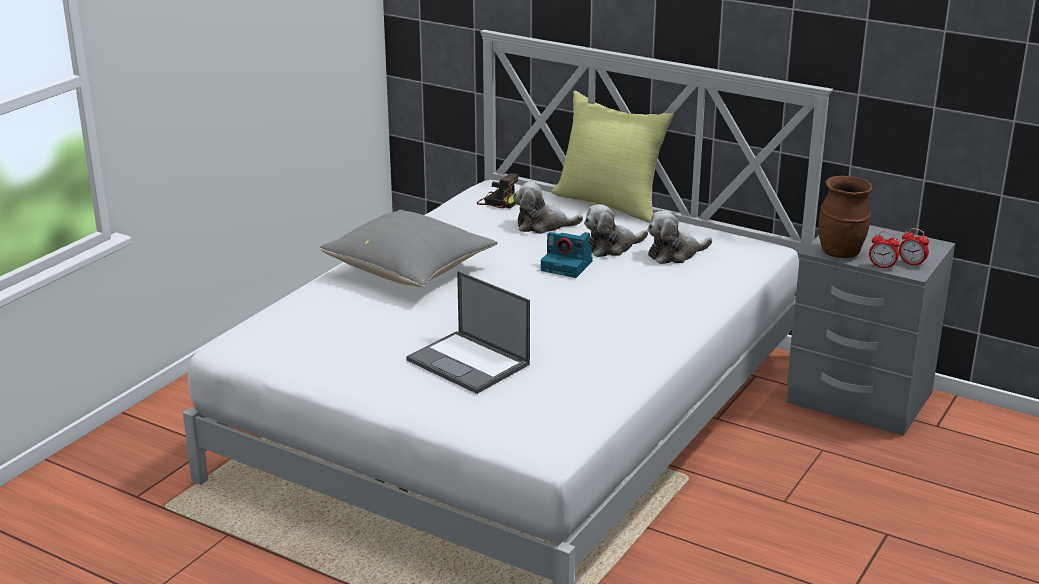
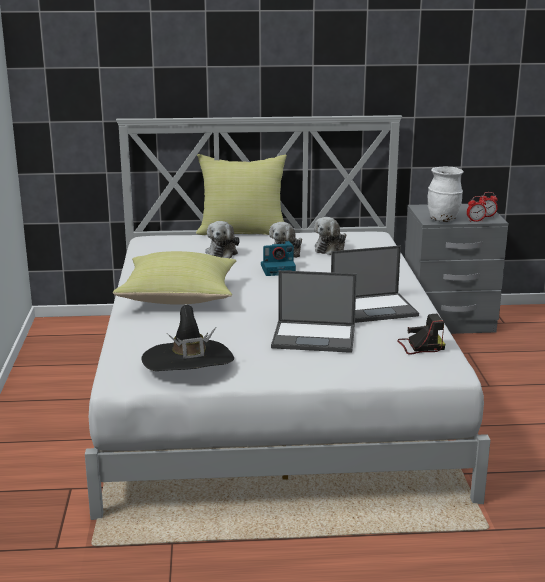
camera: 35 degrees left, 5 degrees down
grey pillow [320,210,498,287] -> yellow pillow [113,251,236,305]
camera [477,173,519,209] -> camera moved to [397,314,445,355]
plush toy [513,182,583,234] -> plush toy turned 45 degrees counterclockwise [205,221,240,258]
brown vase [818,176,872,258] -> white vase [428,166,463,222]
none -> black hat [142,305,234,371]
none -> laptop [331,246,419,323]

